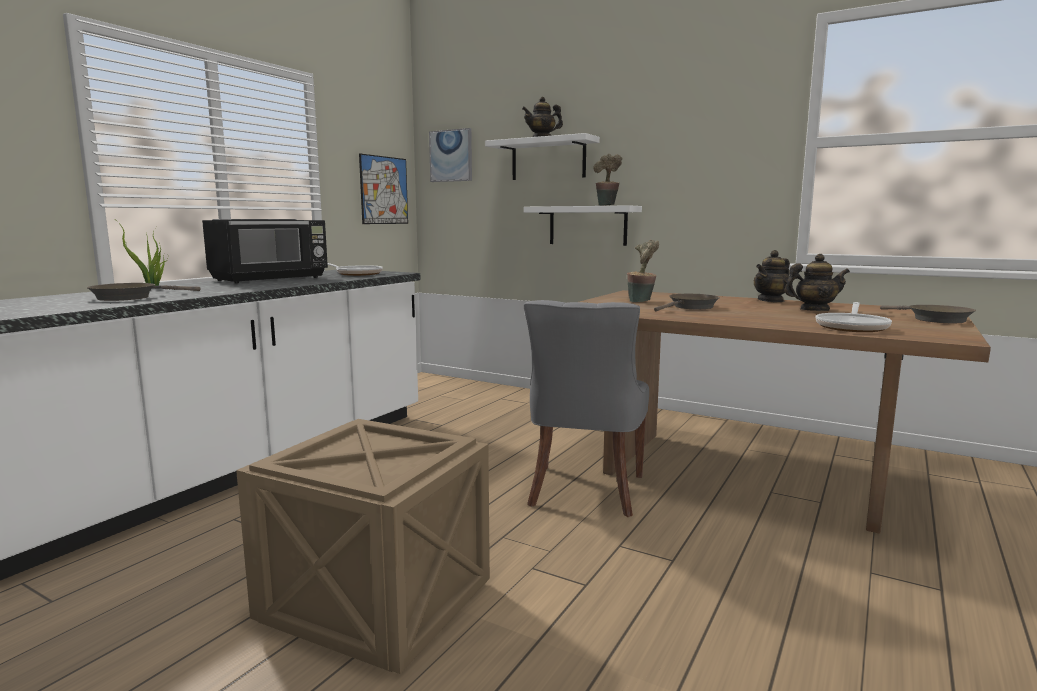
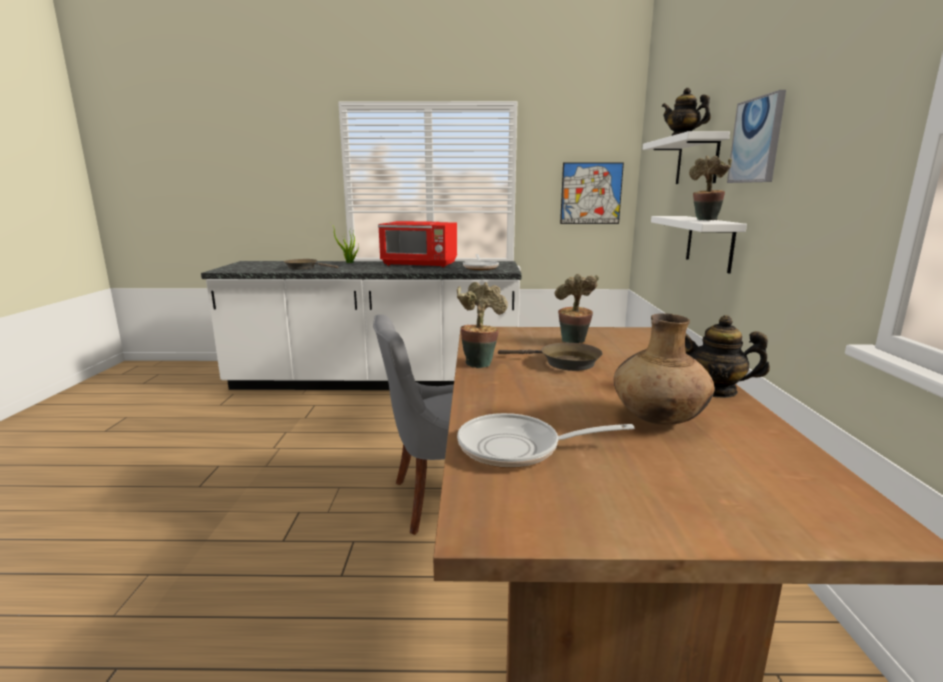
camera: 60 degrees right, 5 degrees up
black microwave [202,219,328,284] -> red microwave [378,221,457,267]
crate [236,419,490,674] -> none
picture [429,128,472,182] -> picture moved to [727,90,786,183]
teapot [784,254,850,311] -> brown vase [614,313,715,425]
brown frying pan [880,305,976,323] -> none
none -> potted plant [457,282,508,368]

